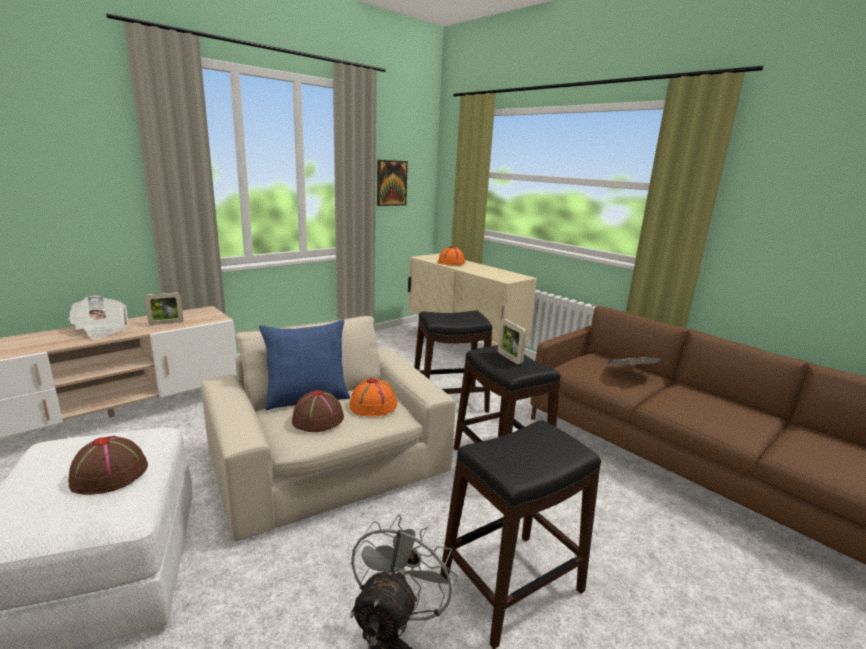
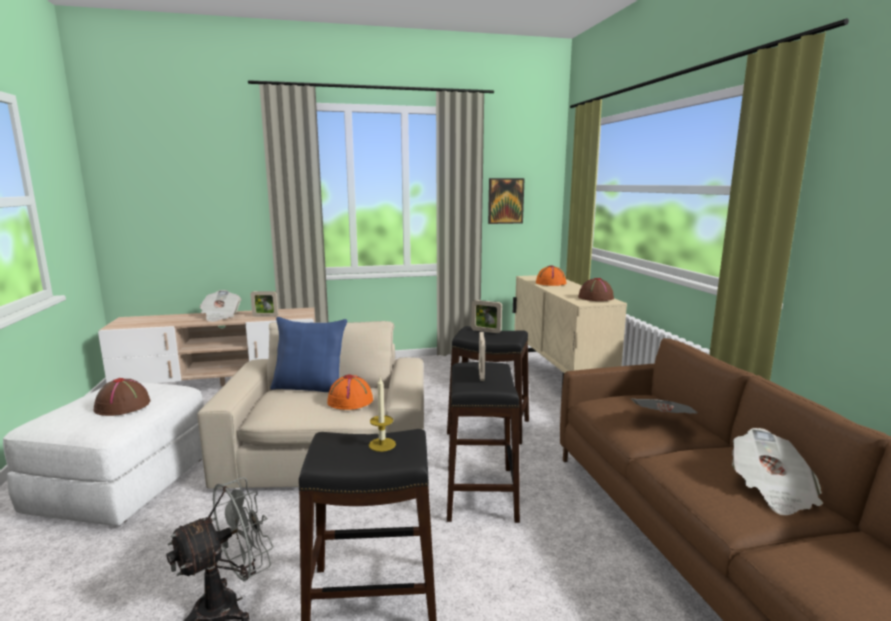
camera: 30 degrees right, 5 degrees down
brown hat [292,390,344,432] -> brown hat moved to [578,278,614,301]
none -> candle [369,378,396,452]
none -> picture frame [471,300,502,333]
none -> newspaper [732,428,823,515]

